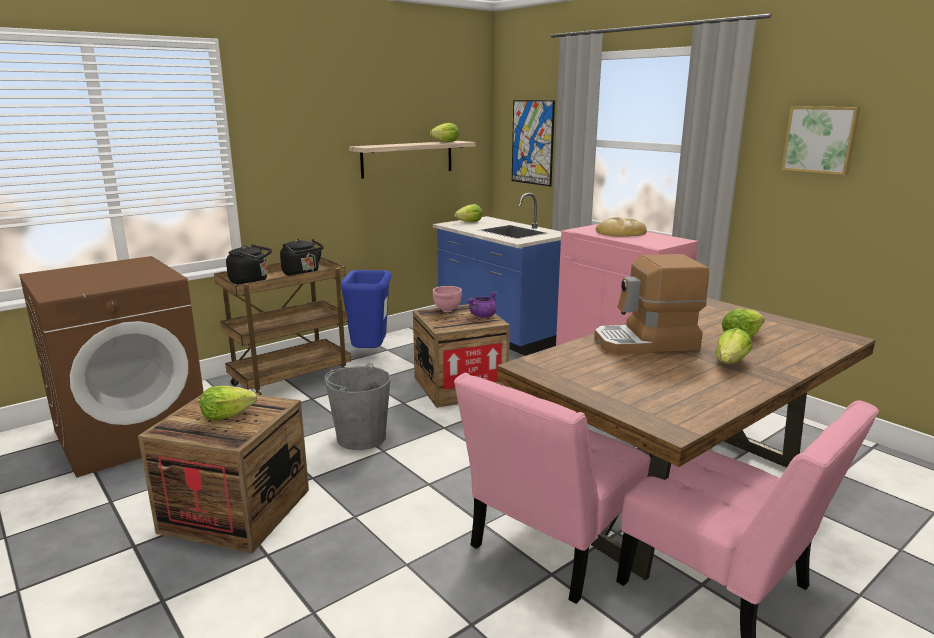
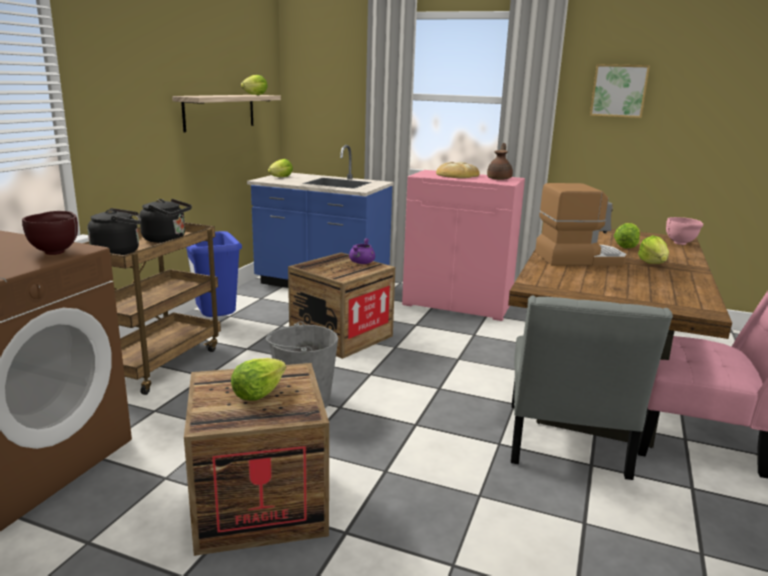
camera: 30 degrees left, 0 degrees up
pink bowl [433,286,462,312] -> pink bowl moved to [666,217,703,245]
pink chair [454,373,650,604] -> grey chair [511,295,673,480]
picture [512,100,555,186] -> none
coffee machine [594,254,709,354] -> coffee machine turned 150 degrees counterclockwise [535,183,627,266]
none -> brown bowl [22,211,78,255]
none -> brown teapot [487,143,513,180]

